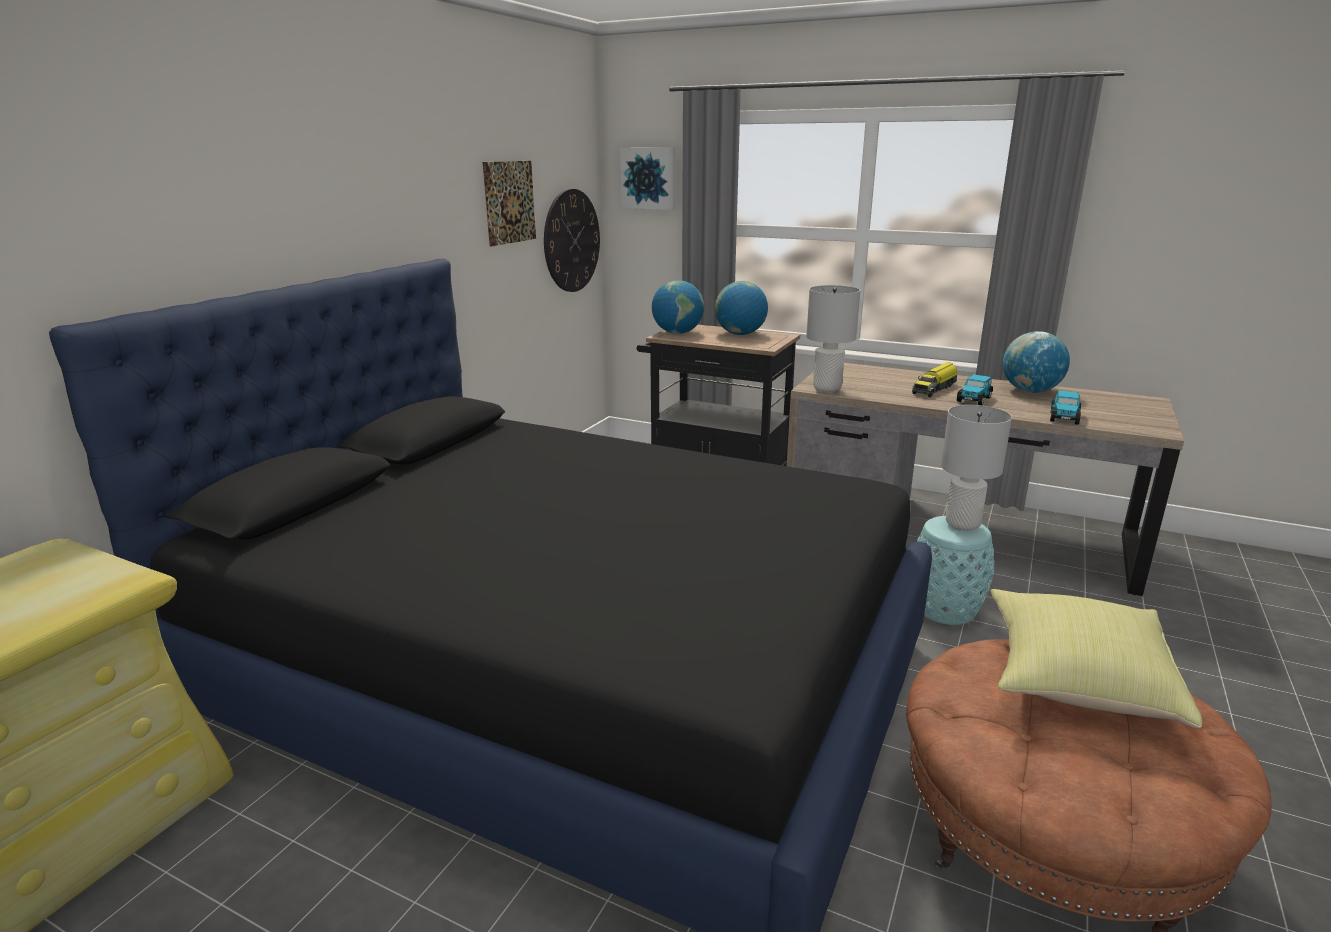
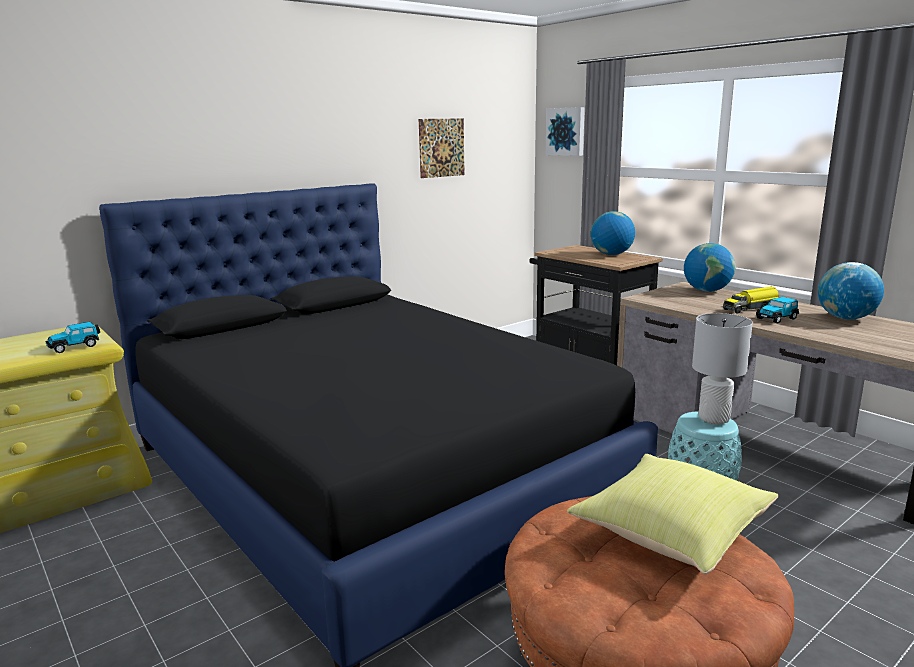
camera: 25 degrees right, 5 degrees down
wall clock [544,189,600,292] -> none
globe [652,280,704,334] -> globe moved to [684,243,735,292]
grey table lamp [806,285,861,392] -> none
toy car [1050,390,1081,425] -> toy car moved to [45,322,100,353]

